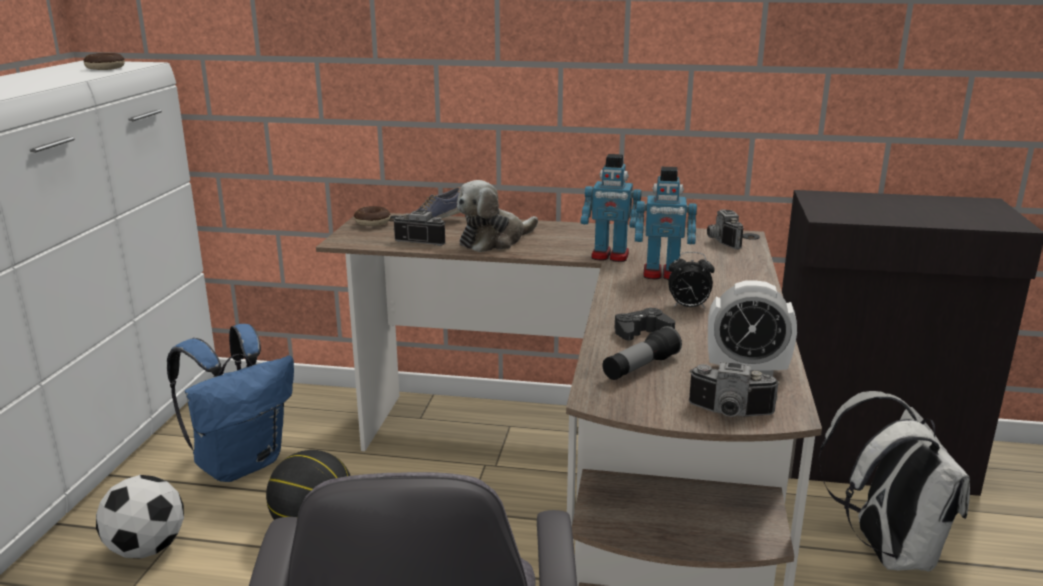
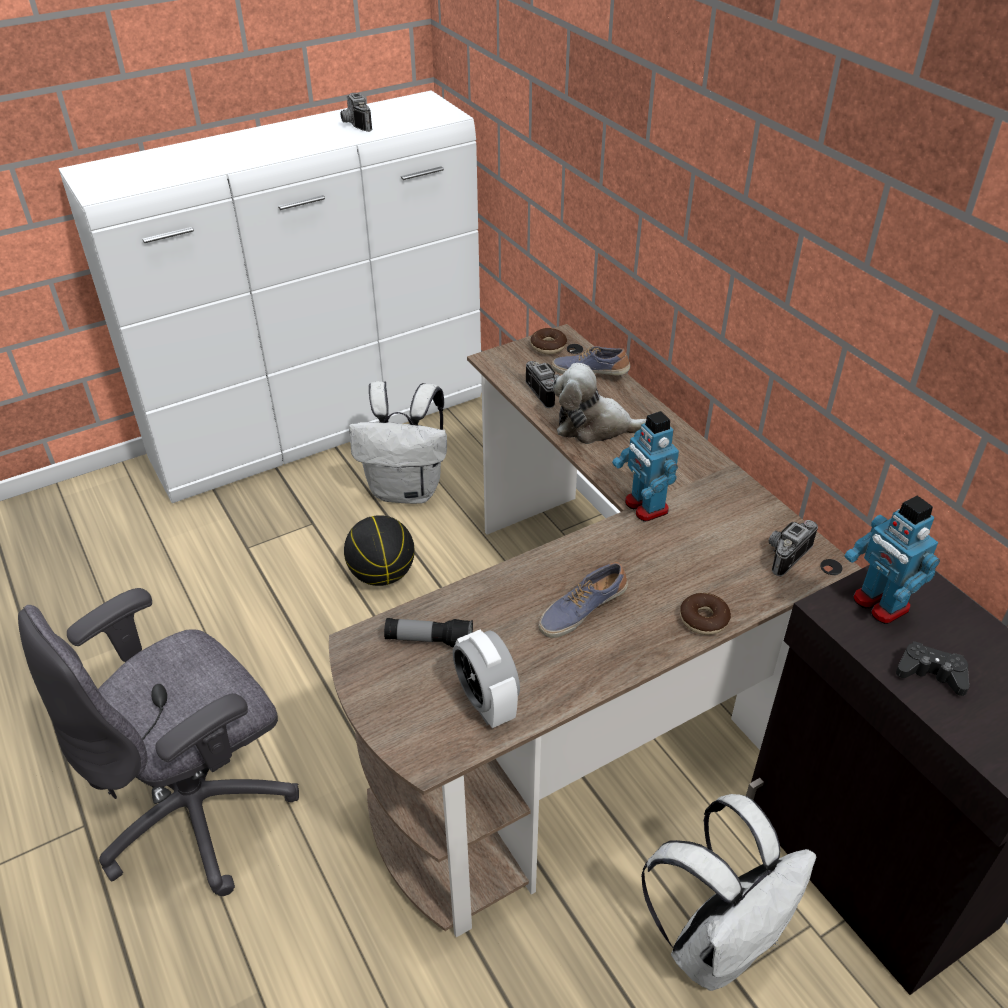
camera: 50 degrees right, 20 degrees up
donut [83,53,125,70] -> donut moved to [680,593,731,635]
football [96,475,184,559] -> none
blue backpack [167,324,294,482] -> white backpack [349,381,447,504]
black game controller [614,308,675,340] -> black game controller moved to [896,641,969,696]
toy robot [635,167,697,280] -> toy robot moved to [844,496,940,624]
alarm clock [669,252,715,309] -> shoe [539,562,628,638]
camera [689,362,780,417] -> camera moved to [340,93,372,132]

